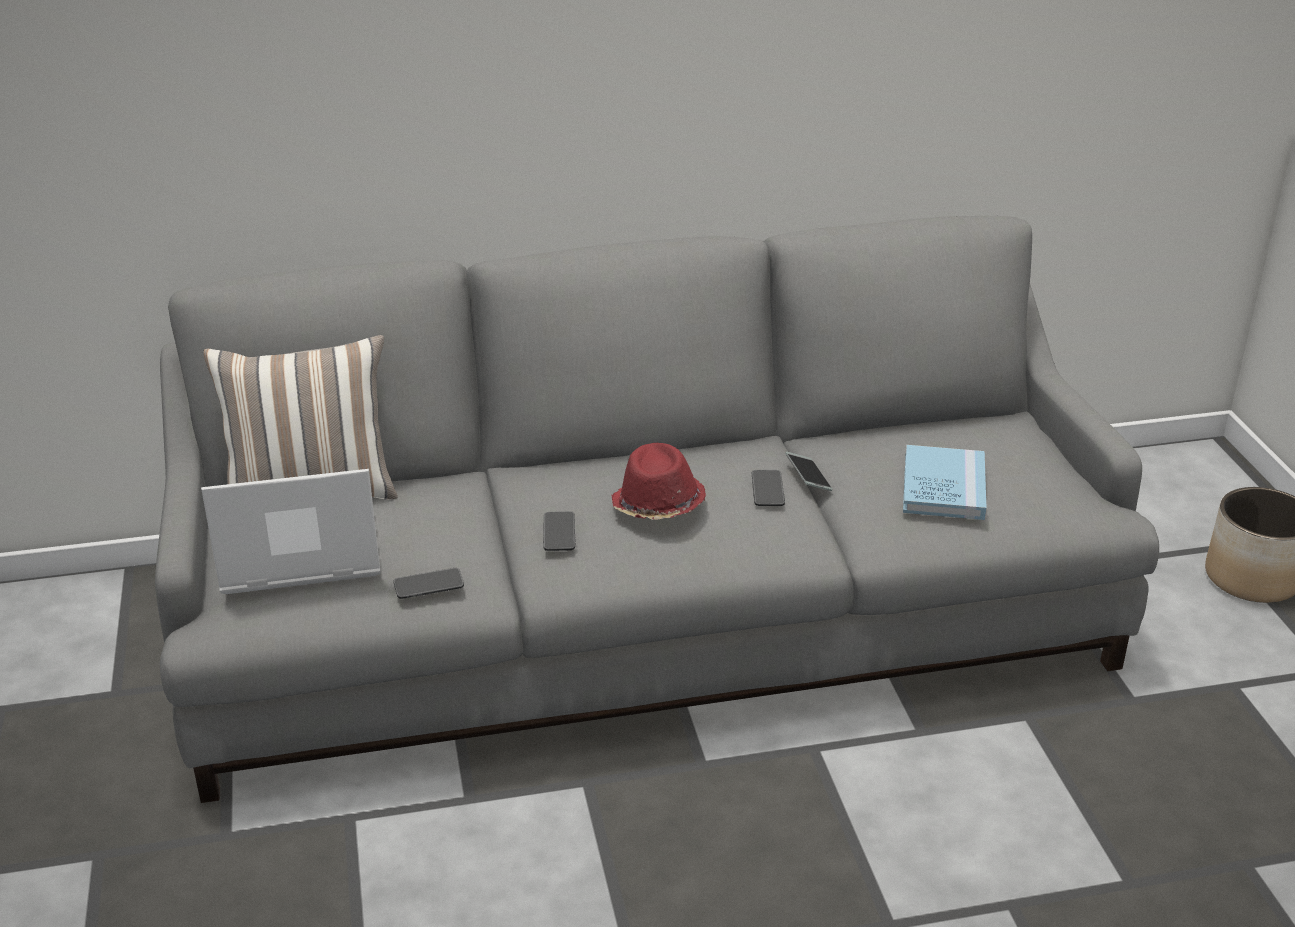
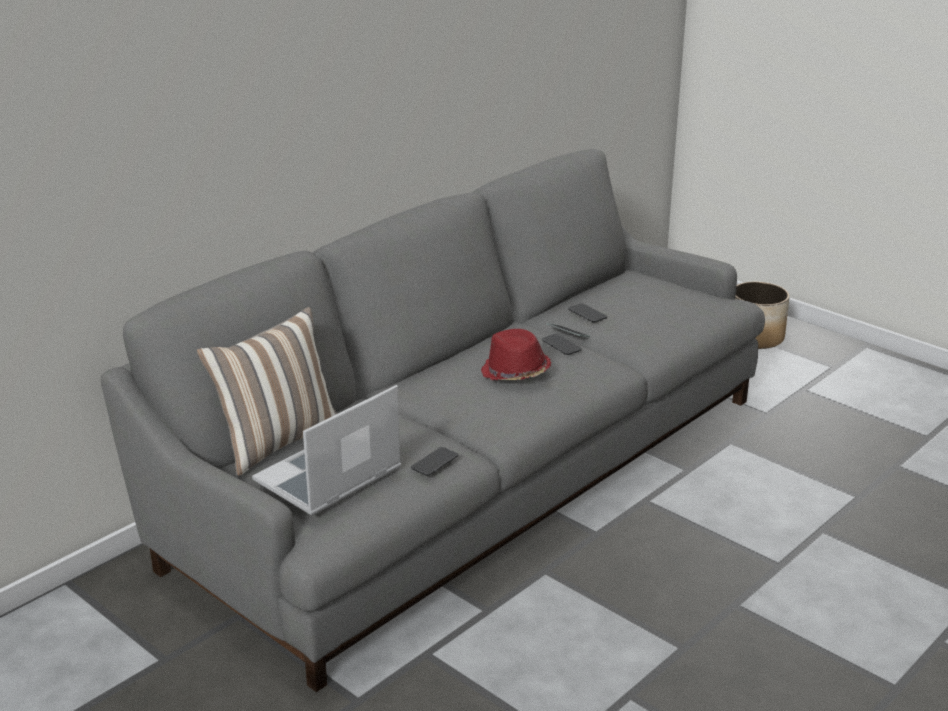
camera: 35 degrees left, 5 degrees down
phone [543,511,575,551] -> phone moved to [568,303,607,322]
blue book [903,445,987,520] -> none

